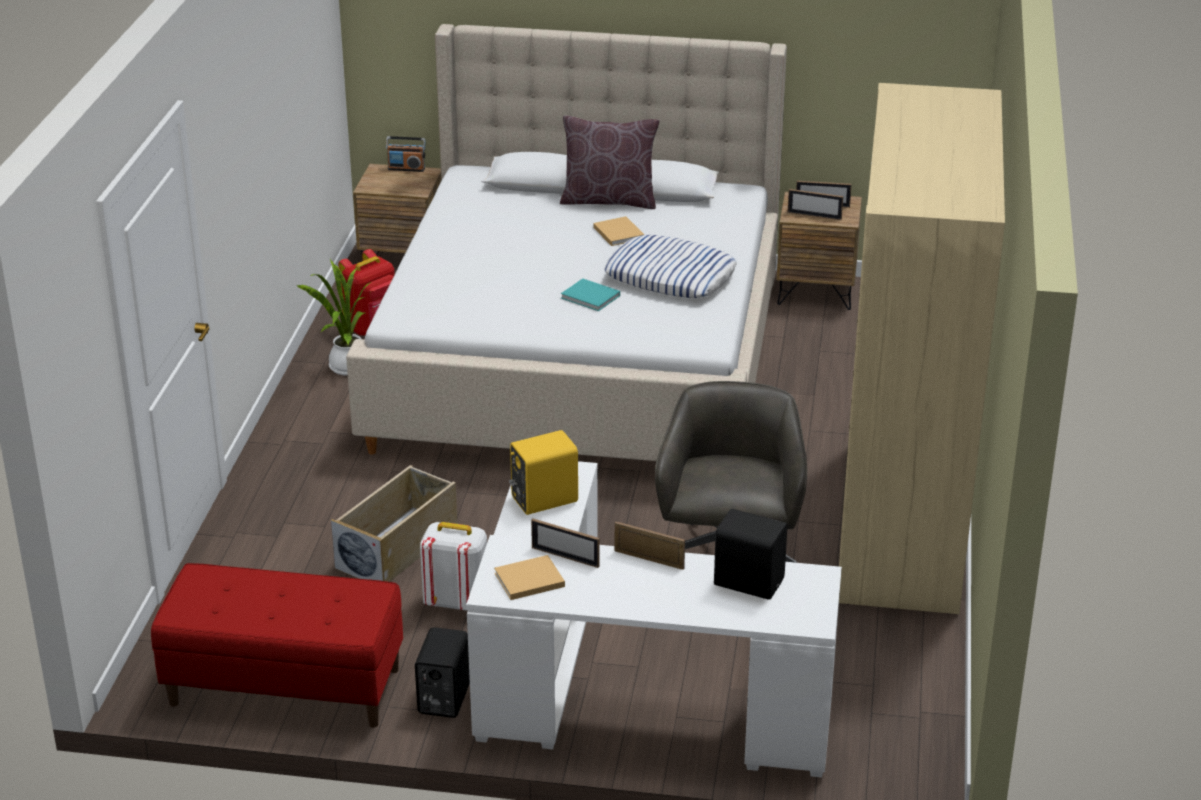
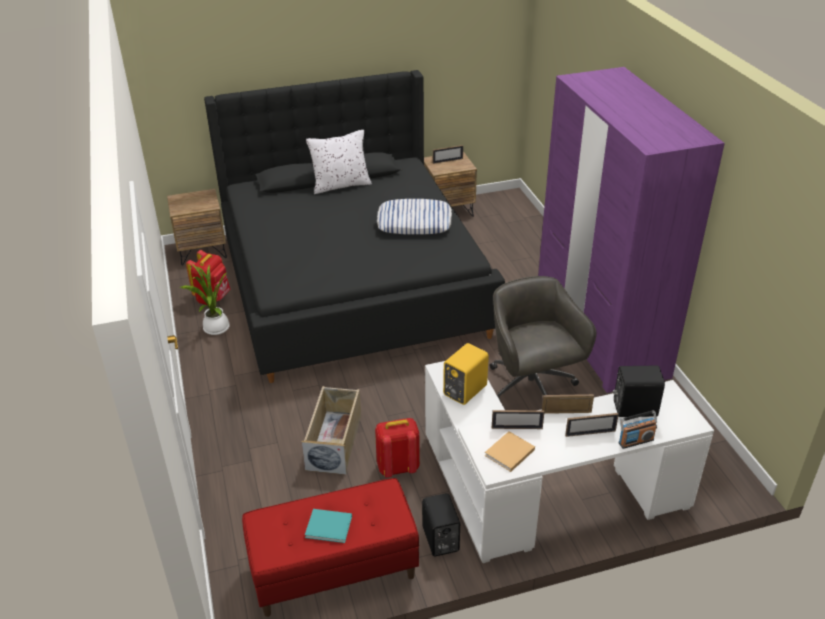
camera: 25 degrees left, 5 degrees up
beige bed [346,24,787,461] -> black bed [204,70,505,383]
radio [386,136,425,172] -> radio moved to [619,410,657,449]
white backpack [420,522,487,611] -> red backpack [375,418,420,478]
brown pillow [560,116,660,209] -> white pillow [306,130,372,194]
turquoise book [561,279,620,311] -> turquoise book moved to [305,509,352,543]
beige book [593,216,644,246] -> none
picture frame [787,189,843,220] -> picture frame moved to [565,413,619,437]
beige wardrobe [839,83,1005,614] -> purple wardrobe [538,67,725,393]

